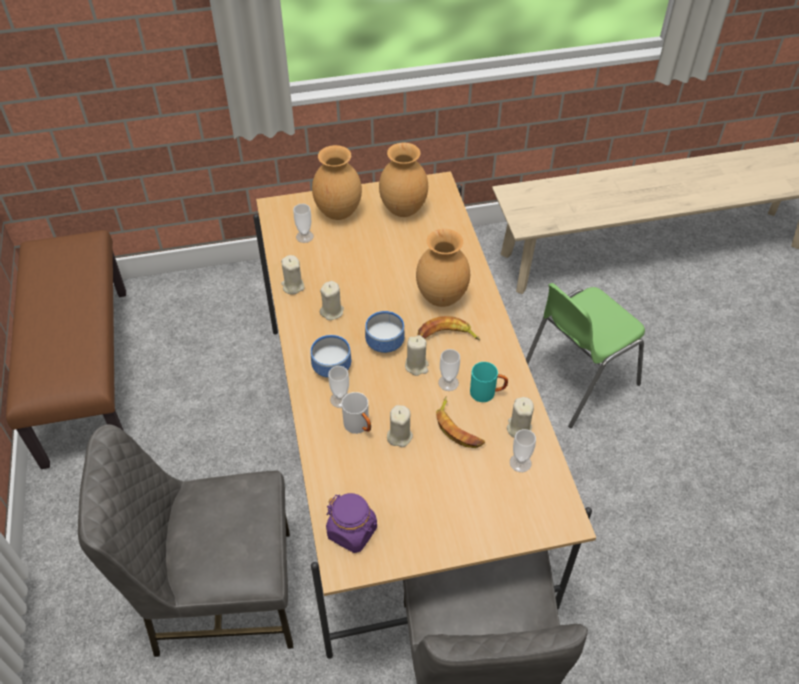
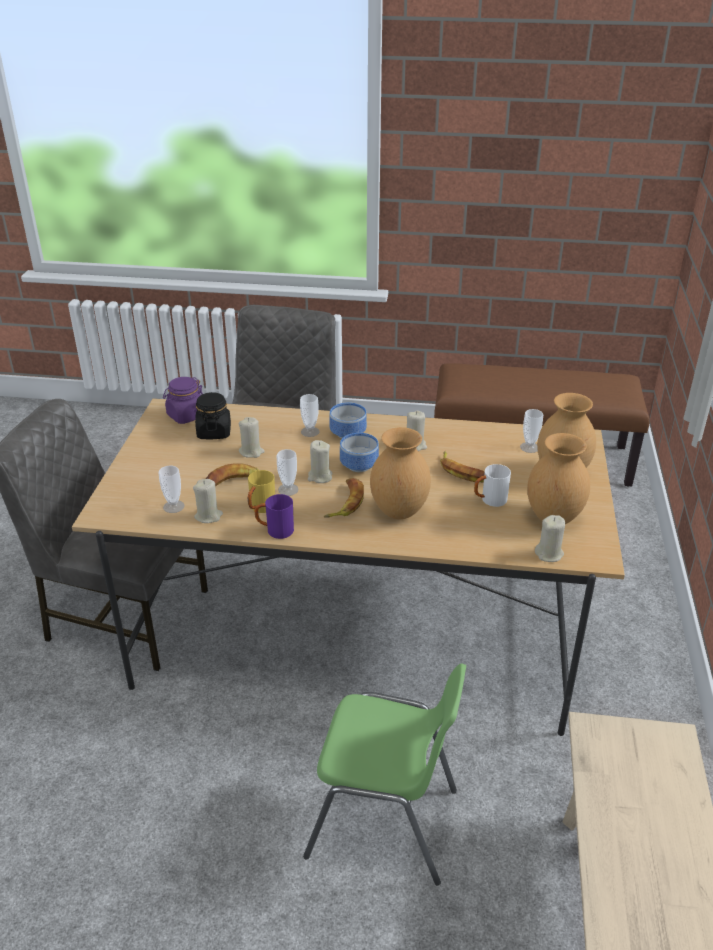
camera: 110 degrees right, 15 degrees down
beige candle [281,255,304,295] -> beige candle moved to [535,515,565,562]
white mug [342,392,371,434] -> white mug moved to [474,464,511,507]
turquoise mug [470,362,508,402] -> yellow mug [248,470,275,513]
green chair [526,283,645,428] -> green chair turned 120 degrees clockwise [303,663,466,885]
none -> black jar [195,392,231,439]
none -> purple mug [255,494,294,539]
none -> banana [440,451,485,482]

